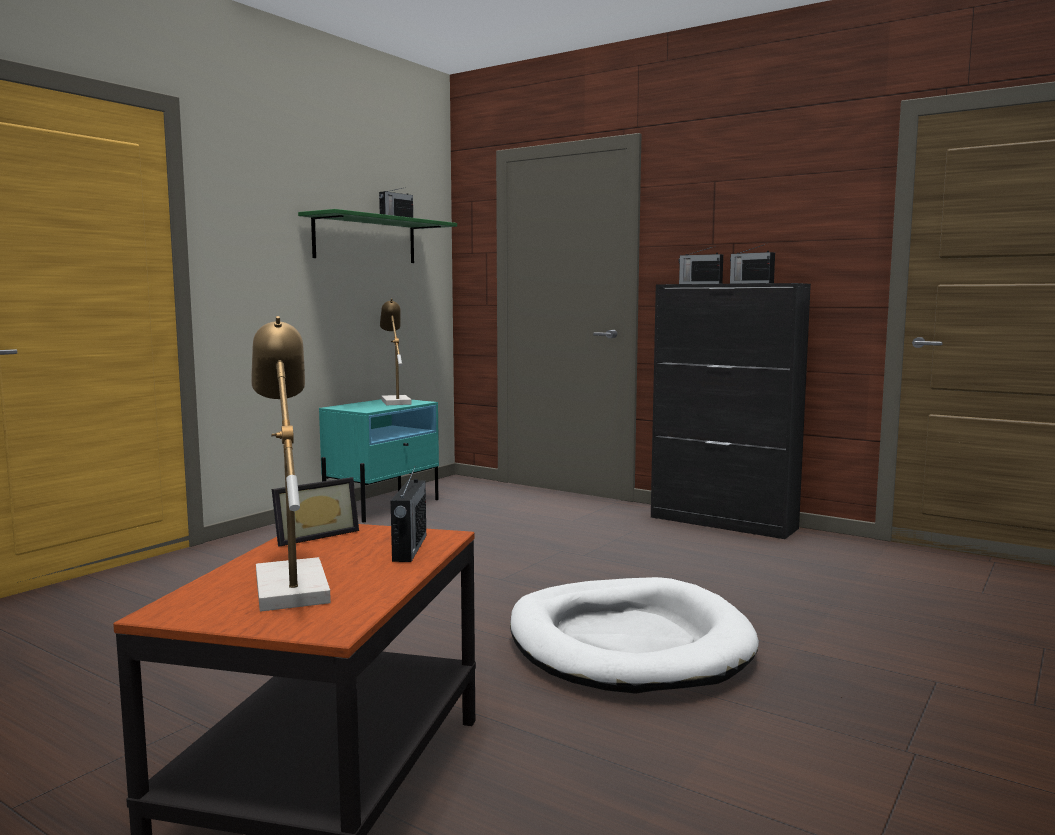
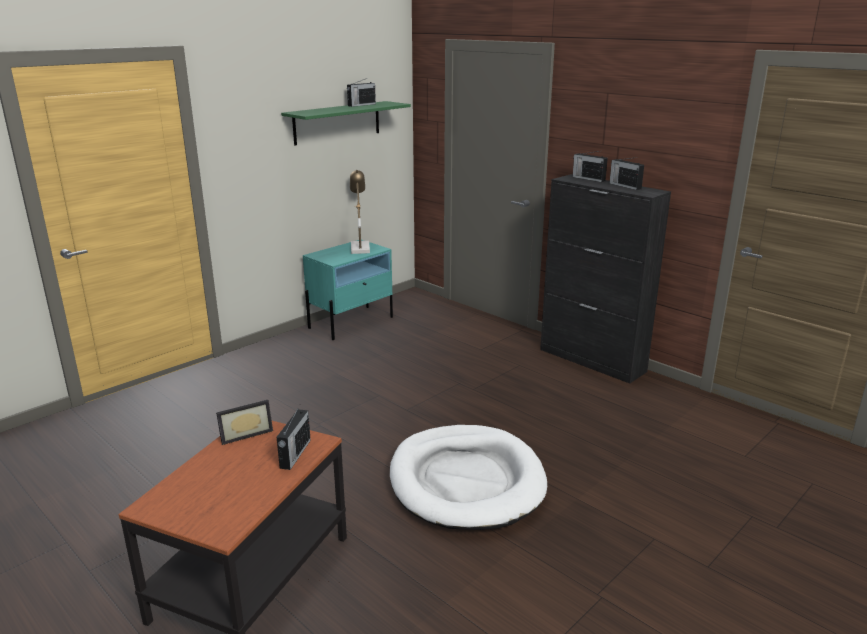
camera: 10 degrees right, 15 degrees up
table lamp [251,316,331,611] -> none

